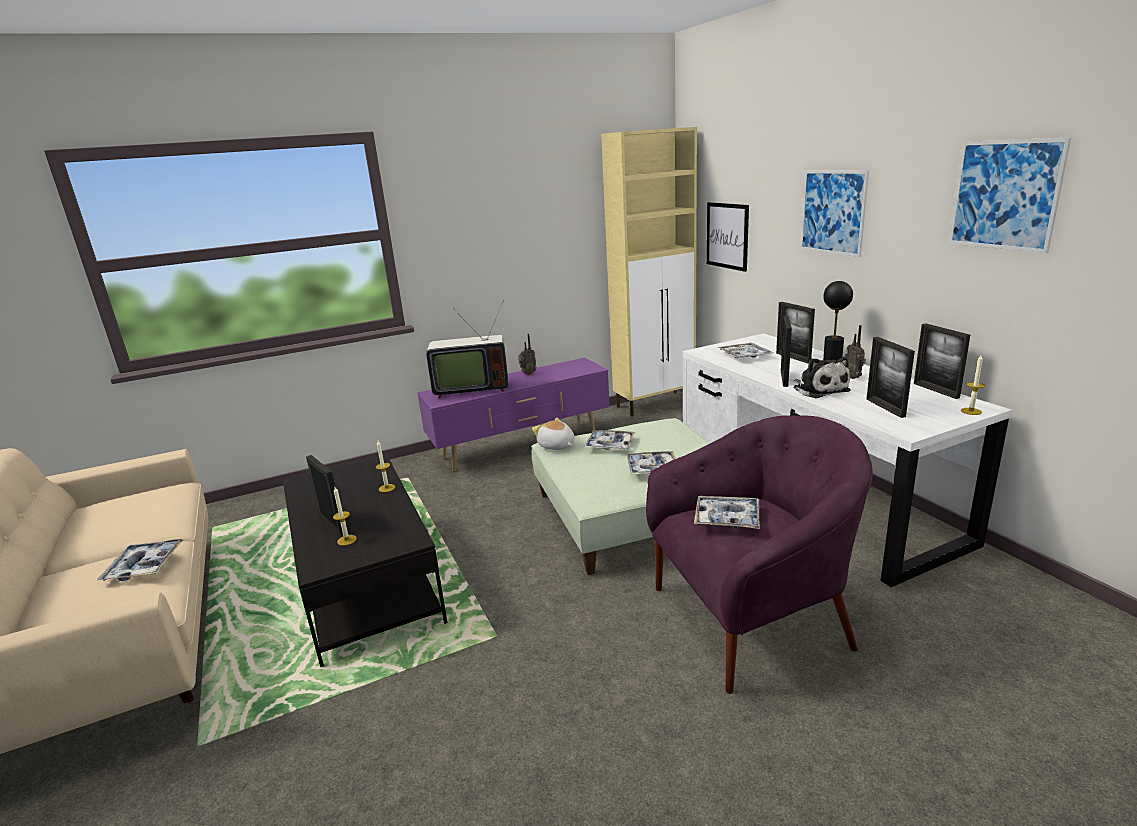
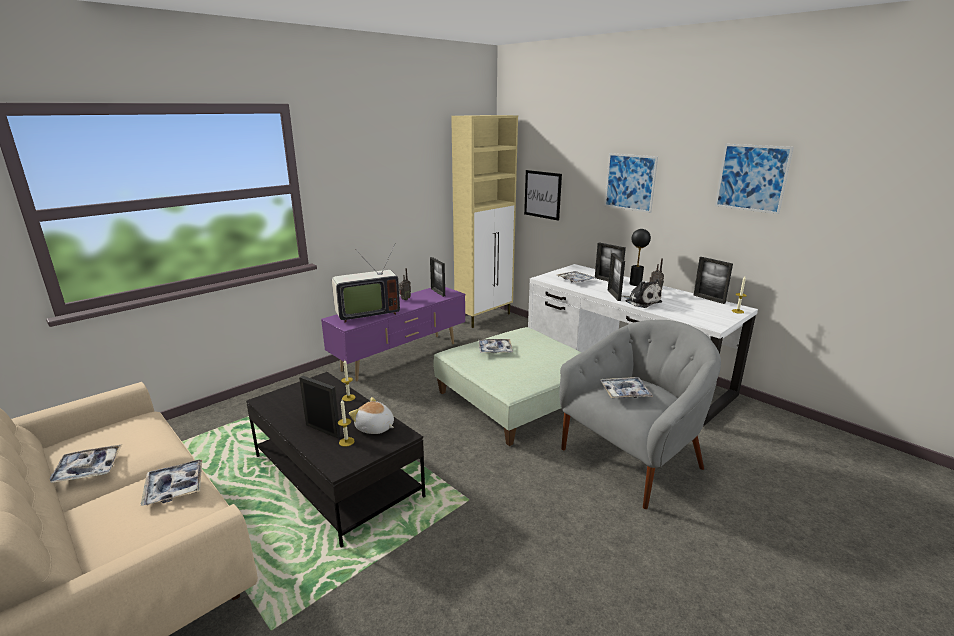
camera: 20 degrees left, 0 degrees up
plush toy [532,418,575,450] -> plush toy moved to [349,397,394,434]
tray [627,451,676,475] -> tray moved to [50,445,122,483]
purple armchair [646,415,873,694] -> grey armchair [559,320,721,509]
picture frame [866,337,915,418] -> picture frame moved to [430,257,445,297]

